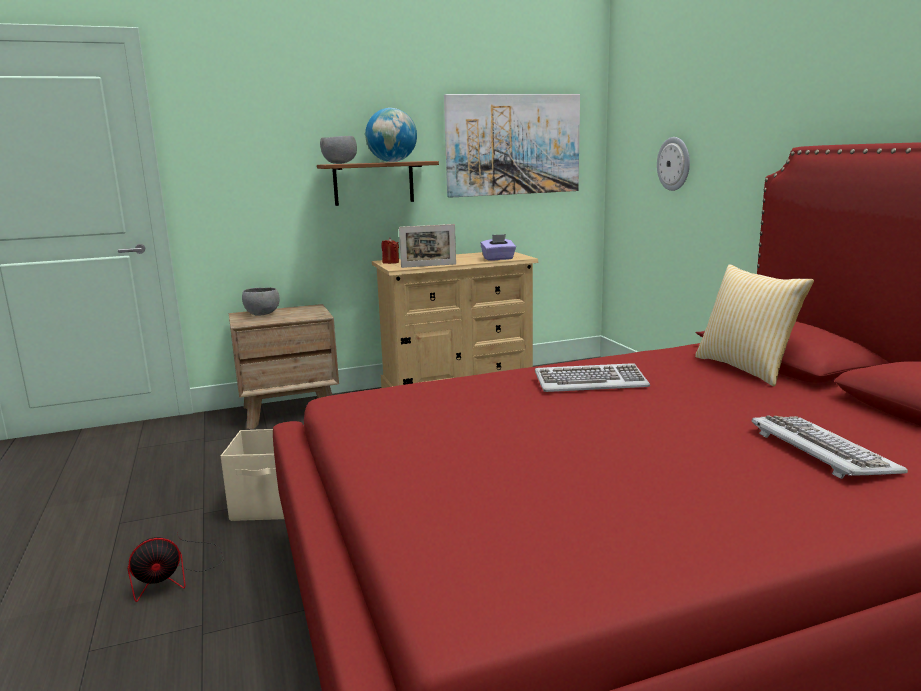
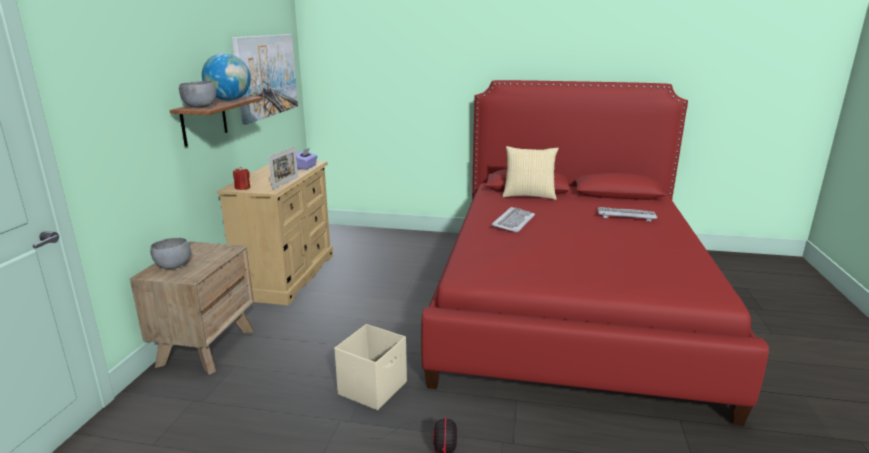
camera: 60 degrees left, 5 degrees up
wall clock [657,137,690,191] -> none

